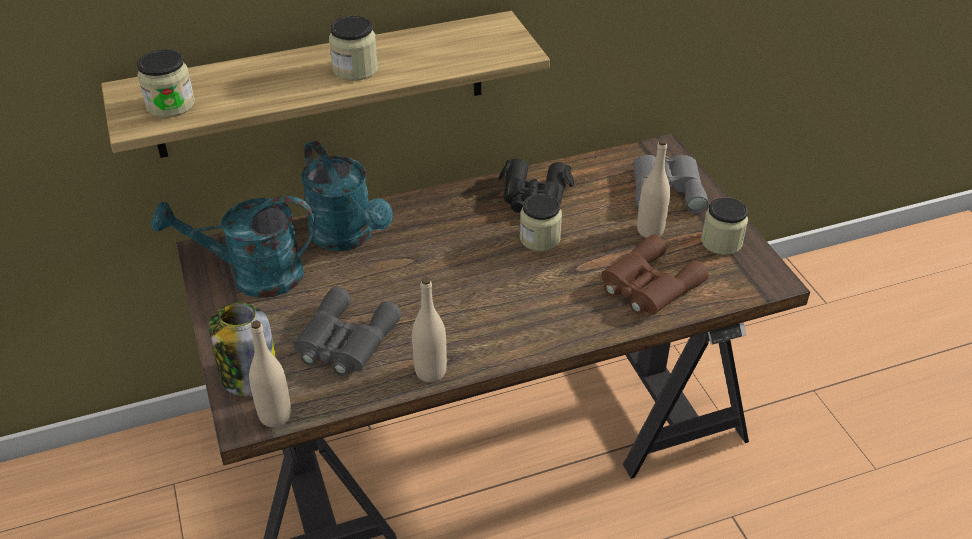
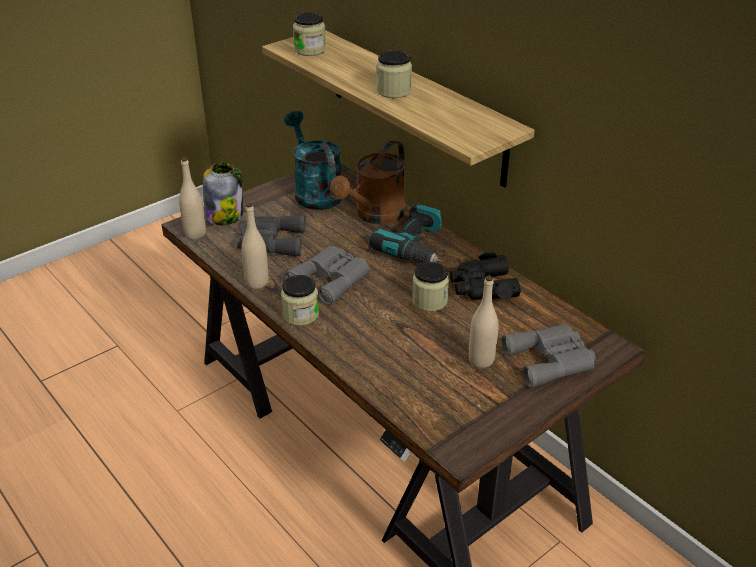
camera: 70 degrees right, 5 degrees down
turquoise watering can [301,140,393,251] -> brown watering can [330,140,406,224]
brown binoculars [601,234,708,314] -> none
jar [701,197,748,255] -> jar moved to [281,275,319,326]
none -> grey binoculars [285,246,370,305]
none -> power drill [370,203,442,263]

